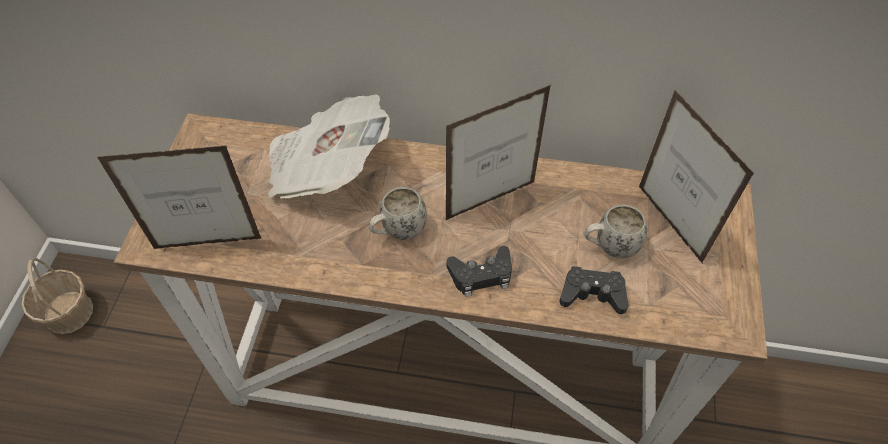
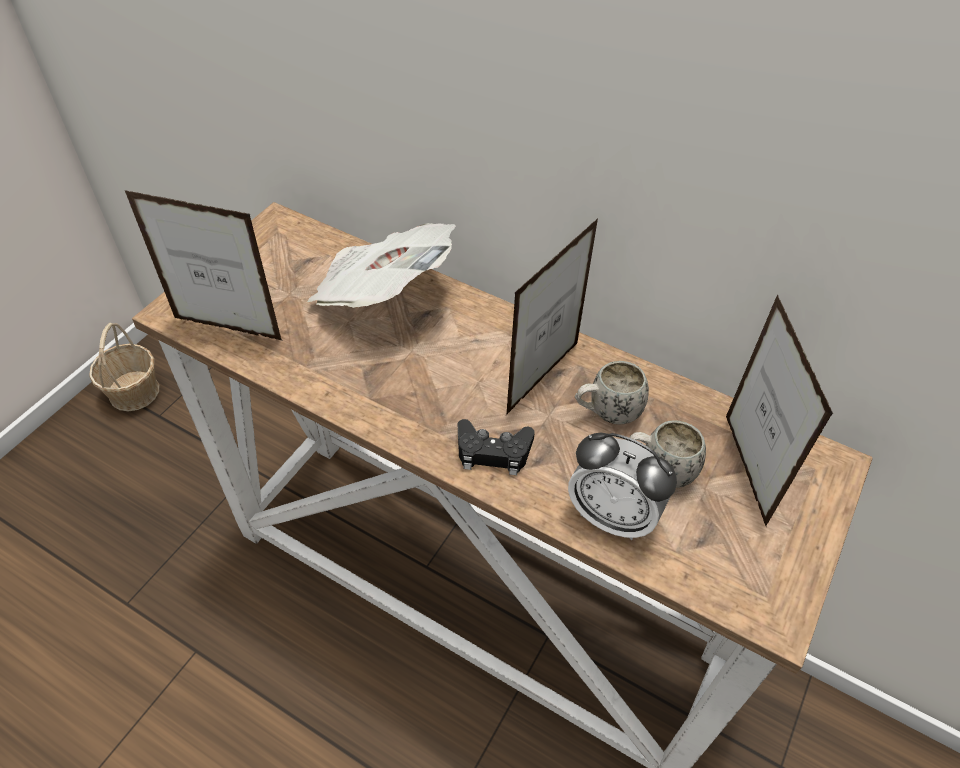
camera: 20 degrees right, 5 degrees down
white mug [368,187,427,240] -> white mug moved to [575,361,649,424]
picture frame [446,85,551,220] -> picture frame turned 135 degrees clockwise [506,218,598,415]
black game controller [559,266,629,314] -> alarm clock [568,433,677,540]

